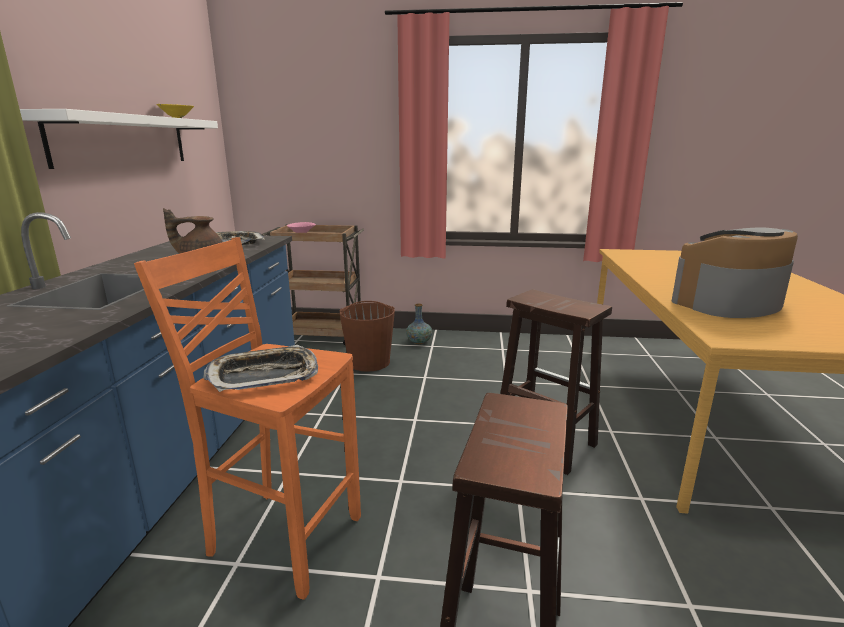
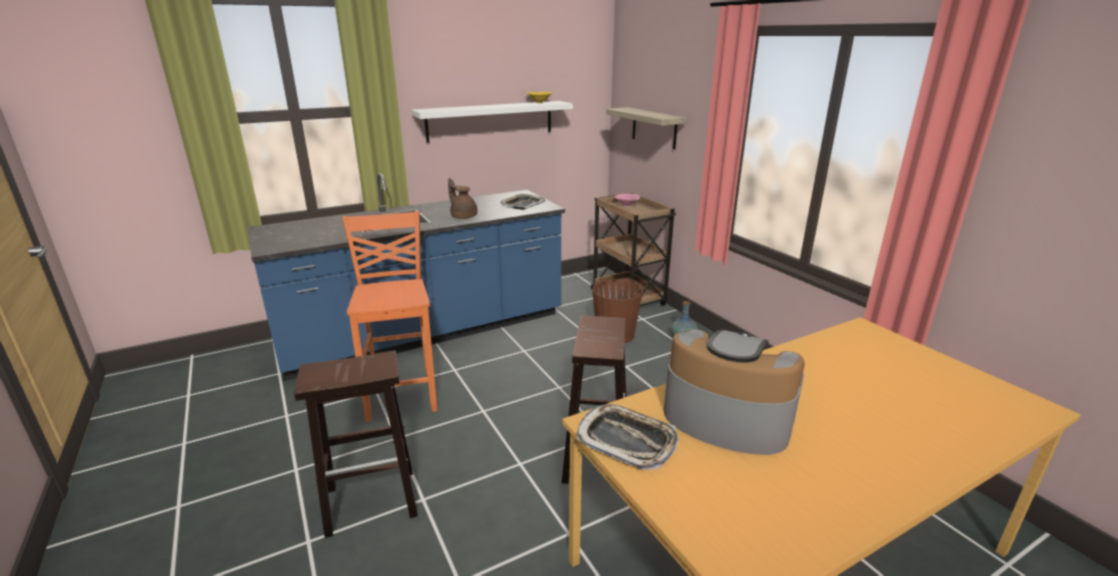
camera: 55 degrees right, 5 degrees up
tray [203,345,318,392] -> tray moved to [577,404,679,470]
none -> shelf [606,107,686,149]

